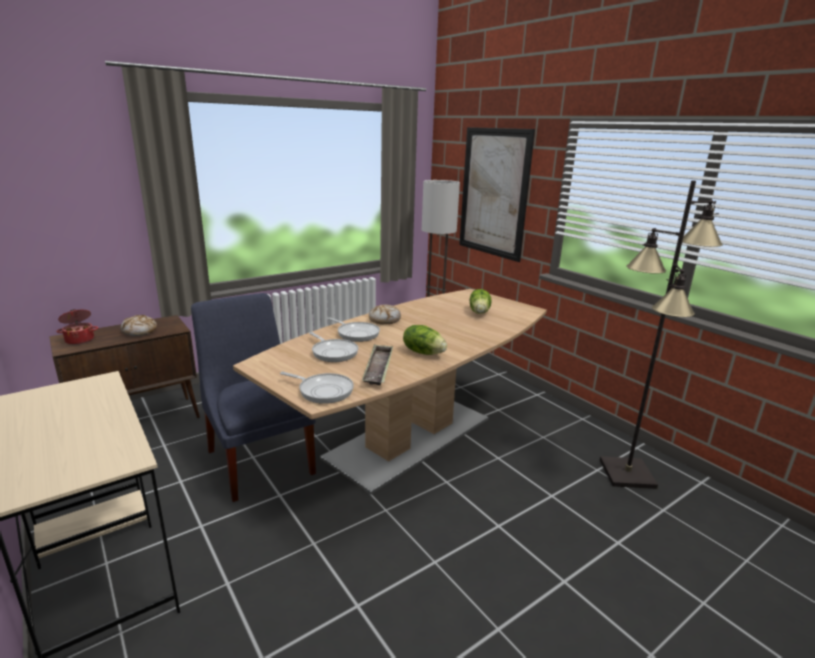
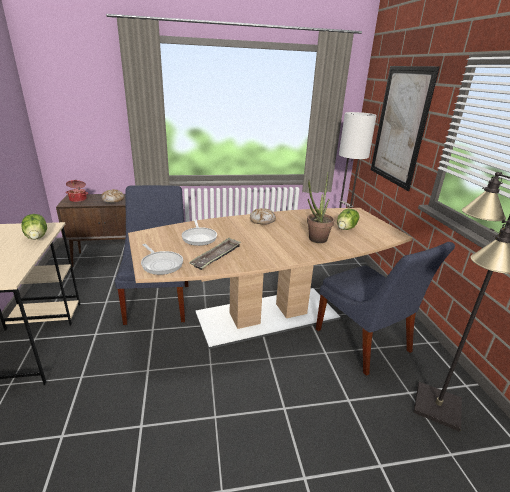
camera: 25 degrees right, 5 degrees up
frying pan [327,318,380,342] -> none
lettuce [403,325,447,355] -> lettuce moved to [21,214,47,240]
none -> potted plant [307,172,334,243]
none -> blue chair [316,242,455,376]

